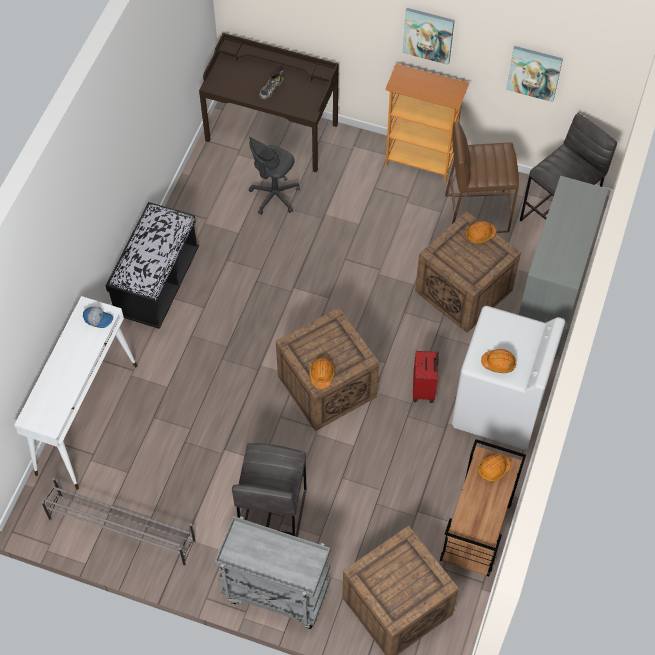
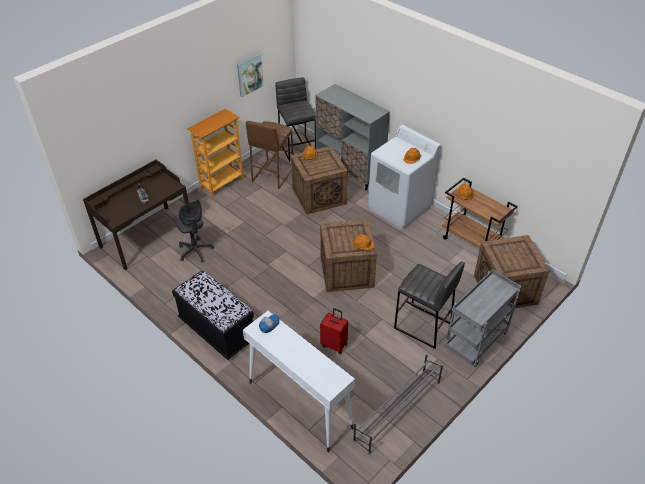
camera: 65 degrees left, 15 degrees down
picture [403,8,454,65] -> none
red suitcase [413,351,439,403] -> red suitcase moved to [320,308,348,354]

